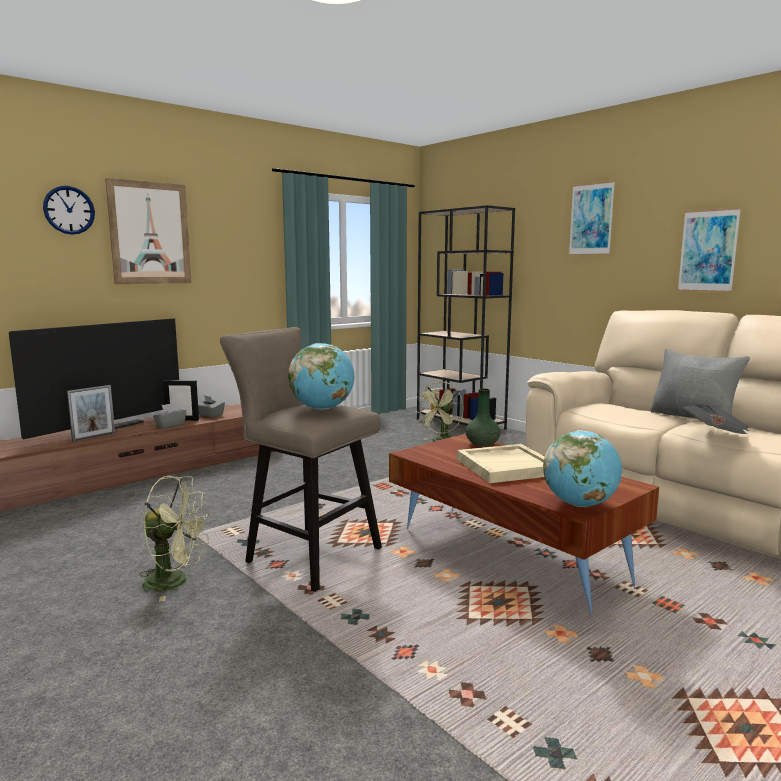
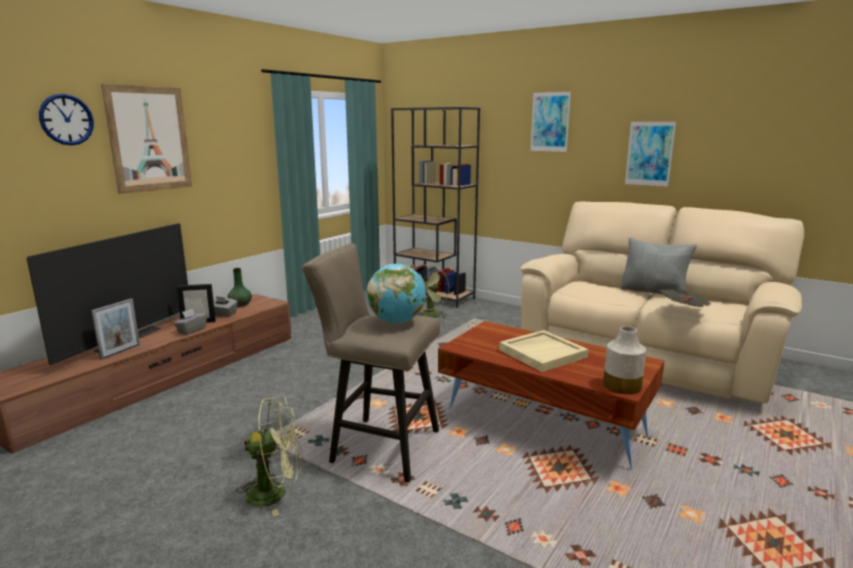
camera: 15 degrees left, 5 degrees up
green vase [466,388,501,447] -> green vase moved to [227,268,252,307]
globe [543,430,622,507] -> beige vase [603,326,646,394]

